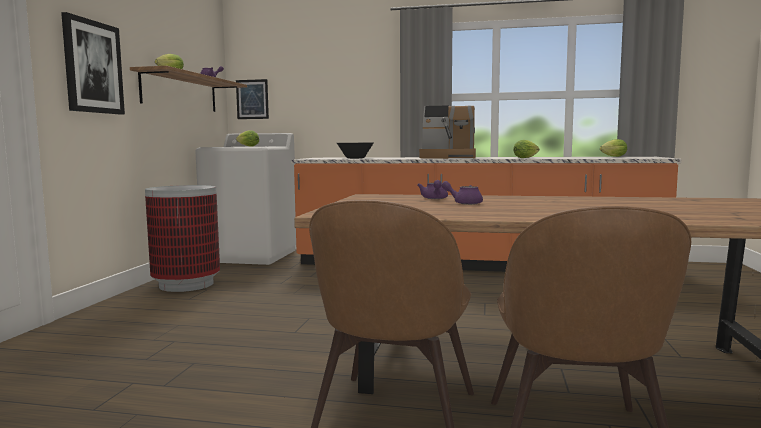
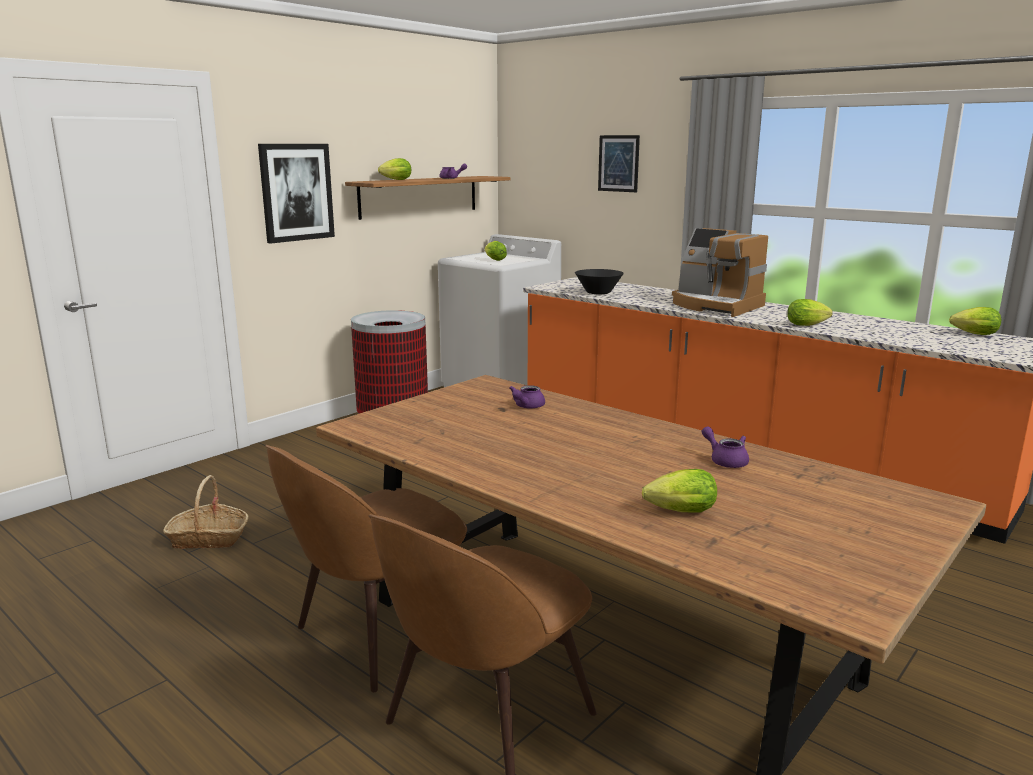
camera: 30 degrees right, 10 degrees up
picture [236,79,269,119] -> picture moved to [598,135,640,192]
purple teapot [442,181,483,205] -> purple teapot moved to [702,427,749,468]
none -> basket [163,475,248,549]
none -> lettuce [642,469,717,512]

